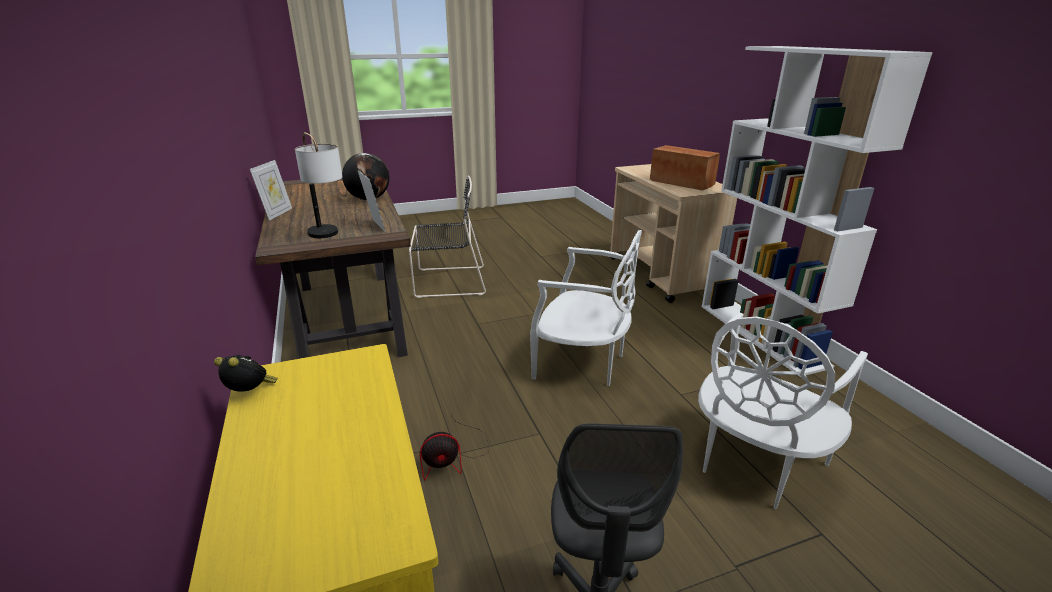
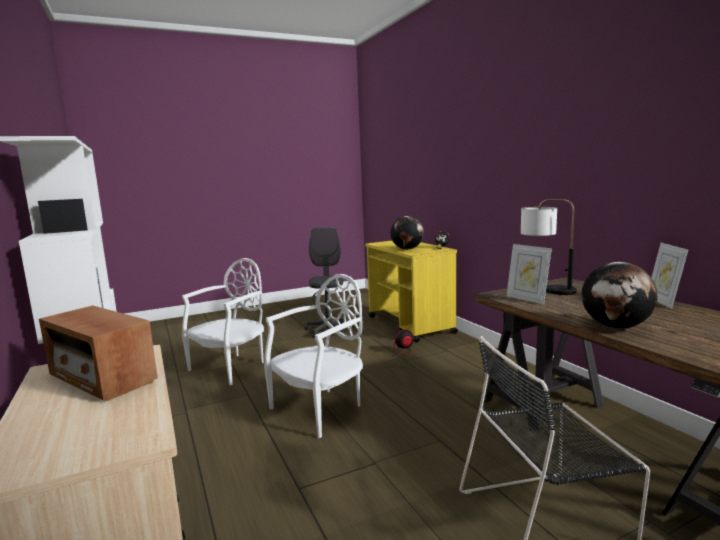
camera: 175 degrees right, 15 degrees down
white chair [530,230,642,386] -> white chair turned 120 degrees clockwise [264,274,363,438]
none -> globe [391,216,424,250]

